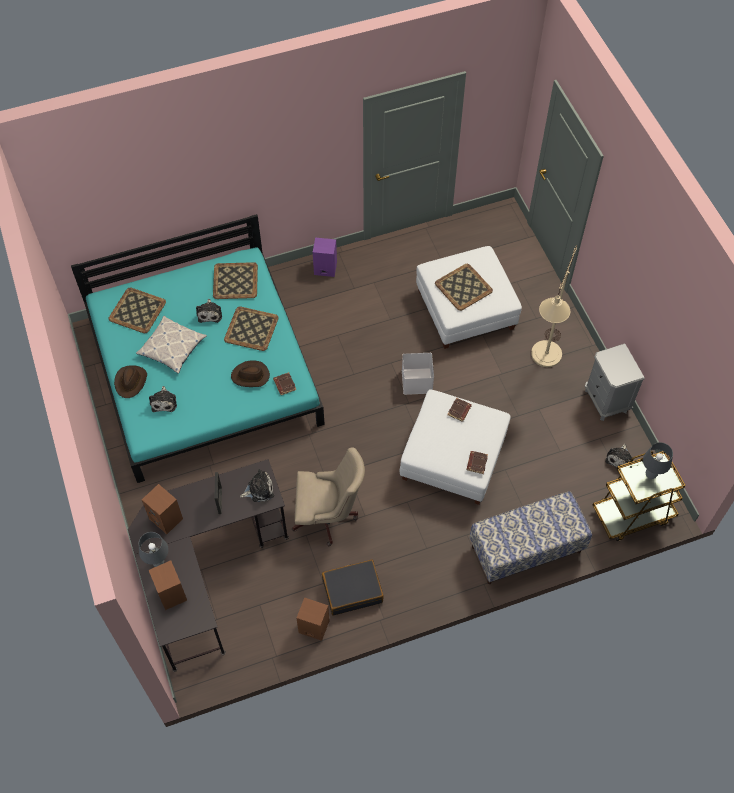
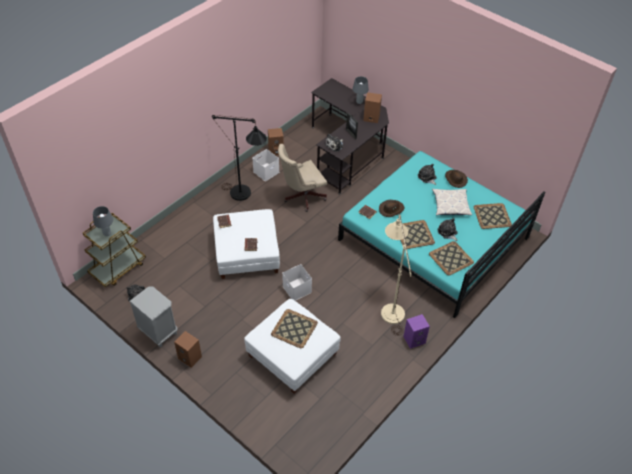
camera: 150 degrees right, 10 degrees down
brown speaker [149,560,187,610] -> brown speaker moved to [174,331,202,368]
black suitcase [322,560,384,615] -> white storage box [252,149,279,181]
bench [470,491,592,584] -> none
beige floor lamp [531,245,577,367] -> beige floor lamp moved to [381,214,412,336]
none -> black floor lamp [212,115,267,201]

